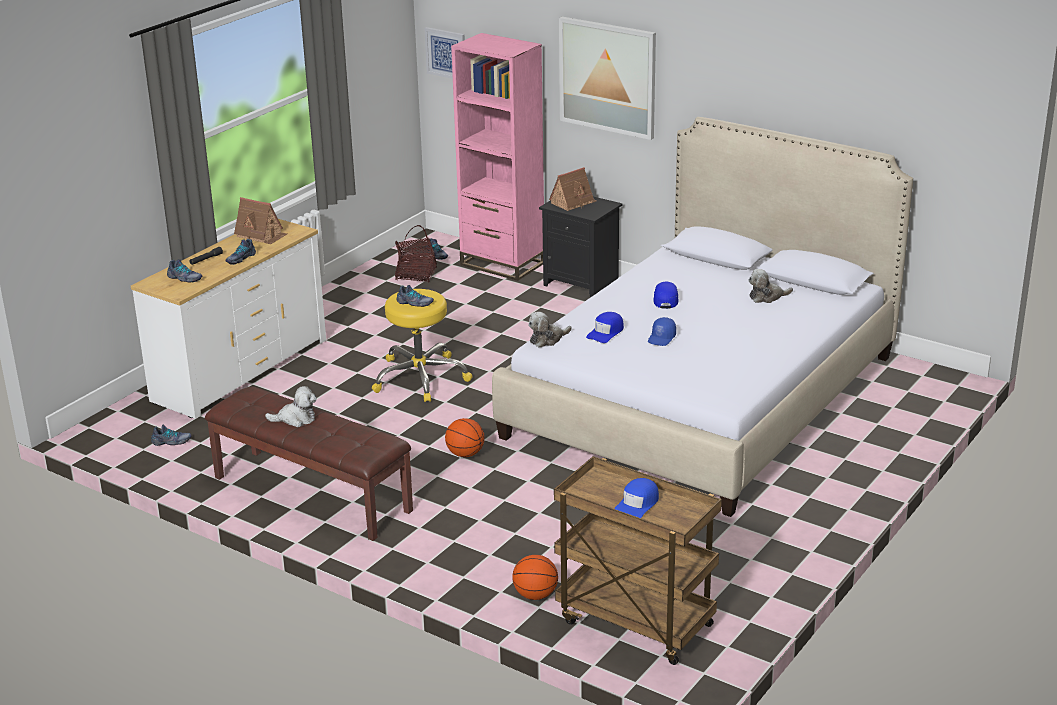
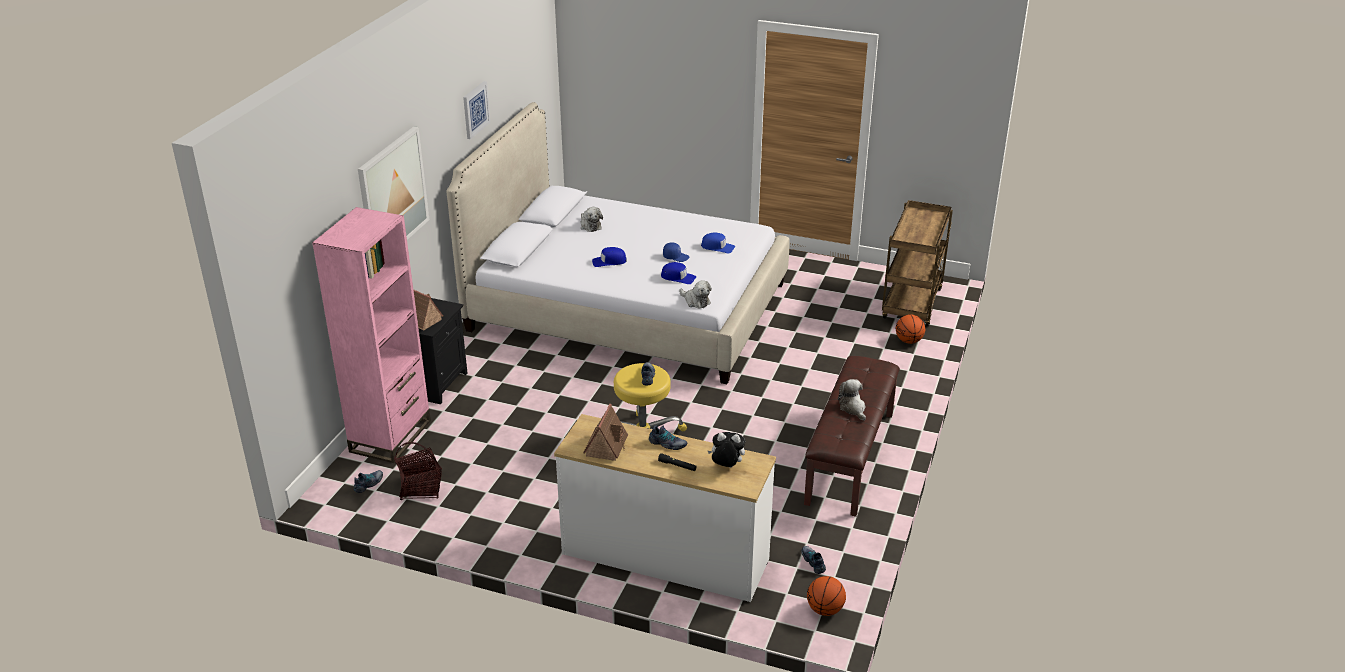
camera: 105 degrees left, 5 degrees up
shoe [167,259,203,283] -> plush toy [708,432,745,468]
picture [425,27,465,79] -> picture moved to [463,81,490,139]
basketball [445,418,485,457] -> basketball moved to [807,576,846,616]
blue cap [614,478,659,518] -> blue cap moved to [701,232,735,253]

